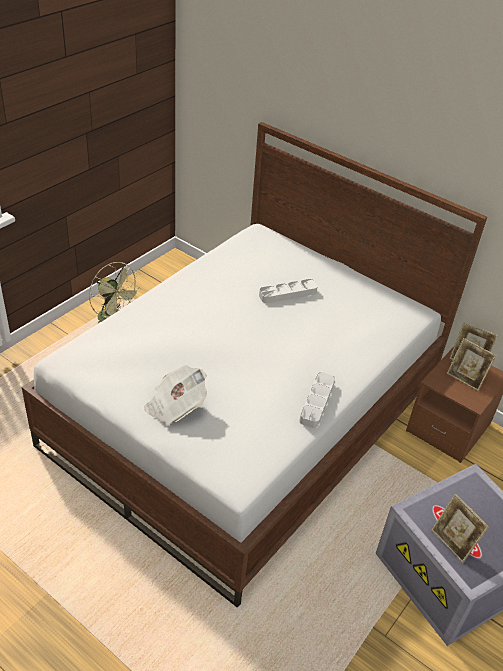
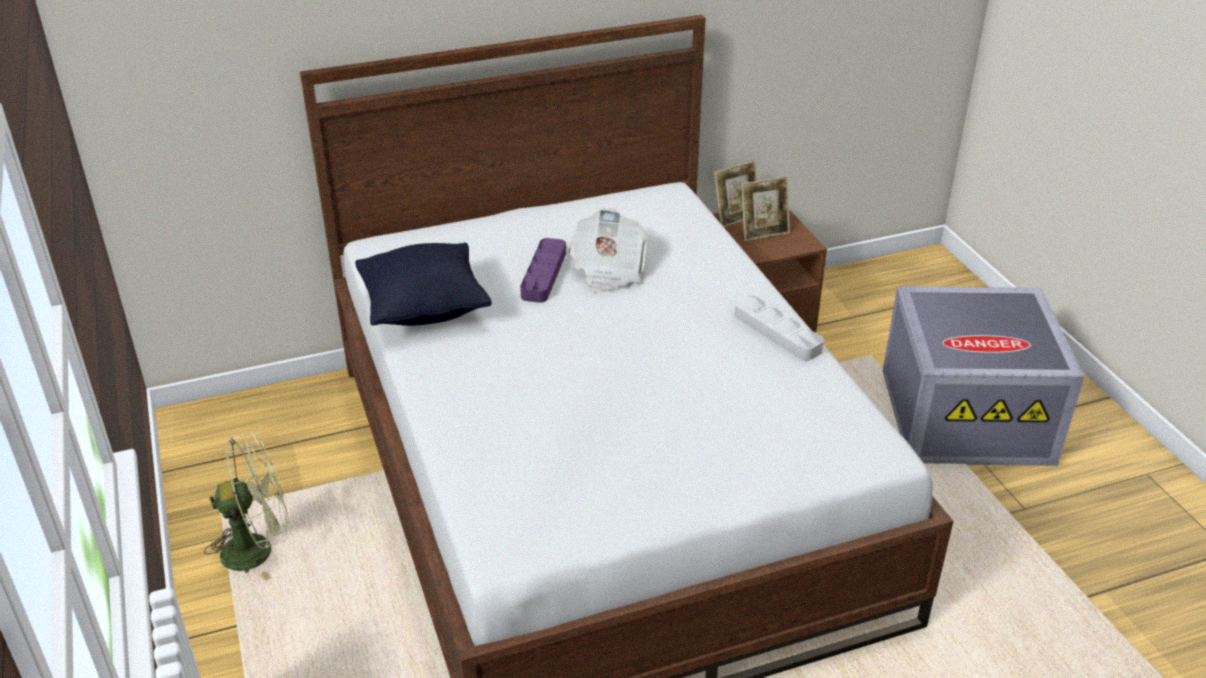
camera: 55 degrees left, 5 degrees down
newspaper [144,365,207,426] -> newspaper moved to [568,208,648,293]
grey tray [259,279,318,303] -> purple tray [520,238,566,303]
picture frame [432,494,489,563] -> none
none -> black pillow [355,243,492,326]

